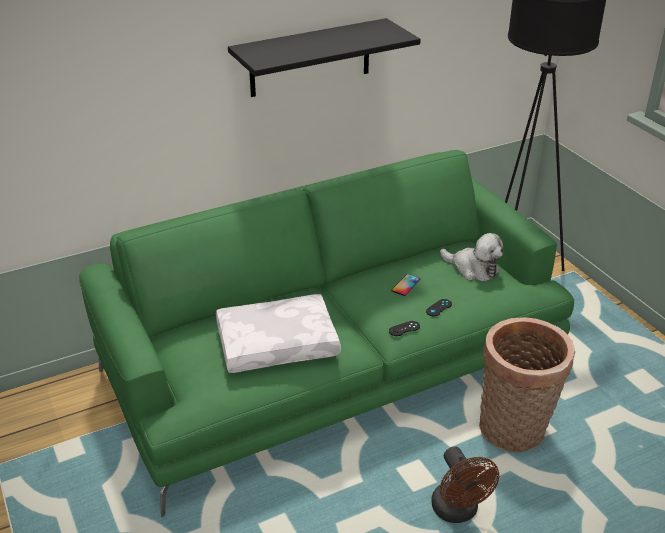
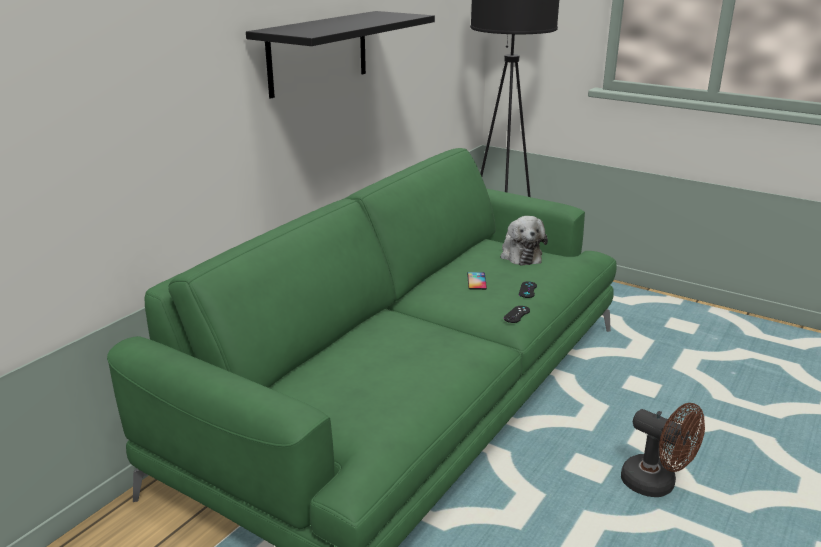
camera: 30 degrees left, 10 degrees down
white pillow [216,294,341,373] -> none
plush toy [440,233,503,281] -> plush toy turned 75 degrees clockwise [500,216,548,266]
basket [479,317,575,452] -> none

